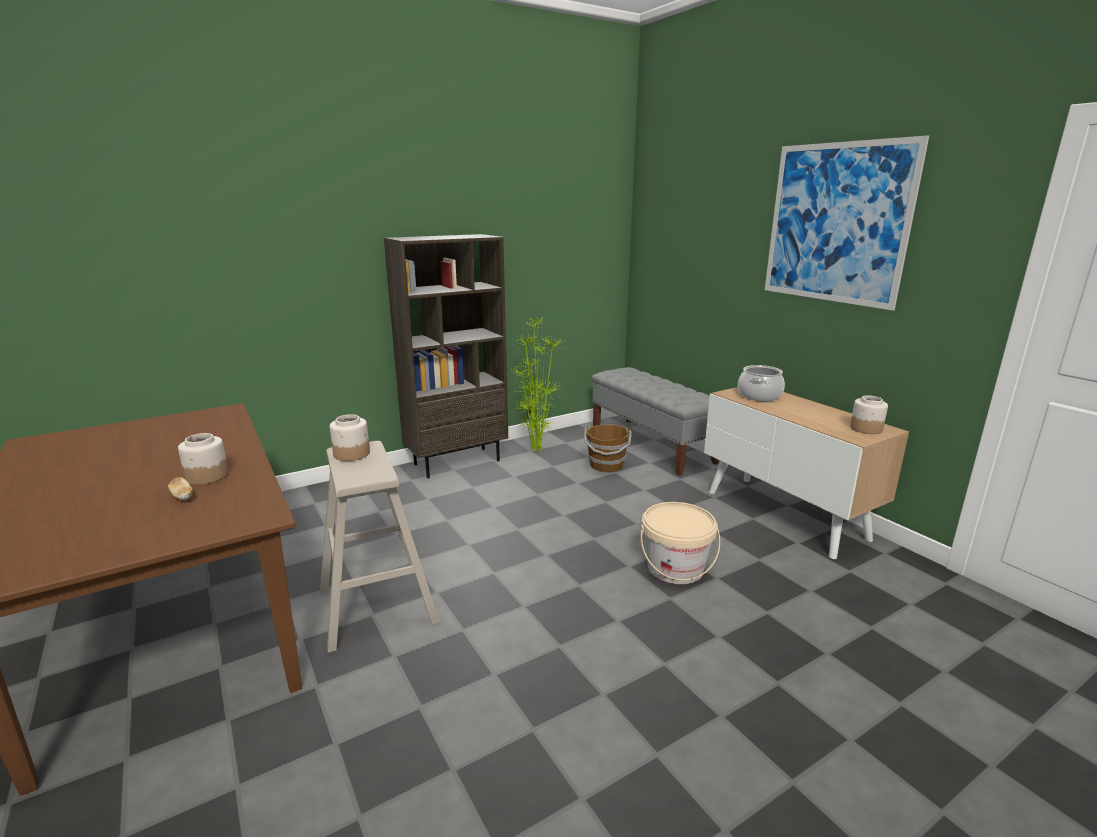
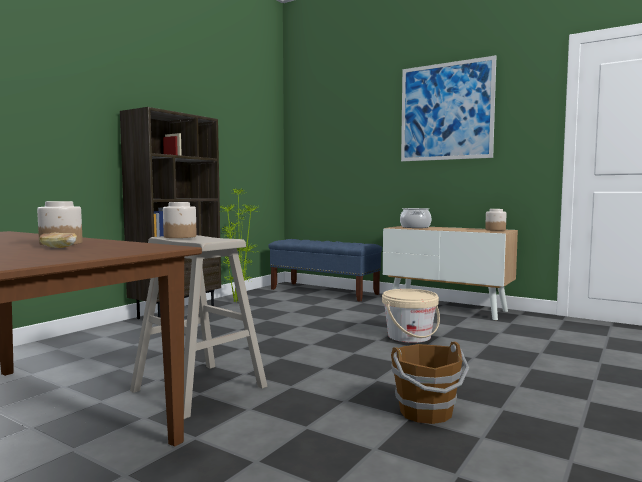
camera: 25 degrees left, 15 degrees down
brown bucket [584,424,632,472] -> brown bucket moved to [391,342,469,424]
grey bench [591,367,719,476] -> blue bench [268,239,382,302]

